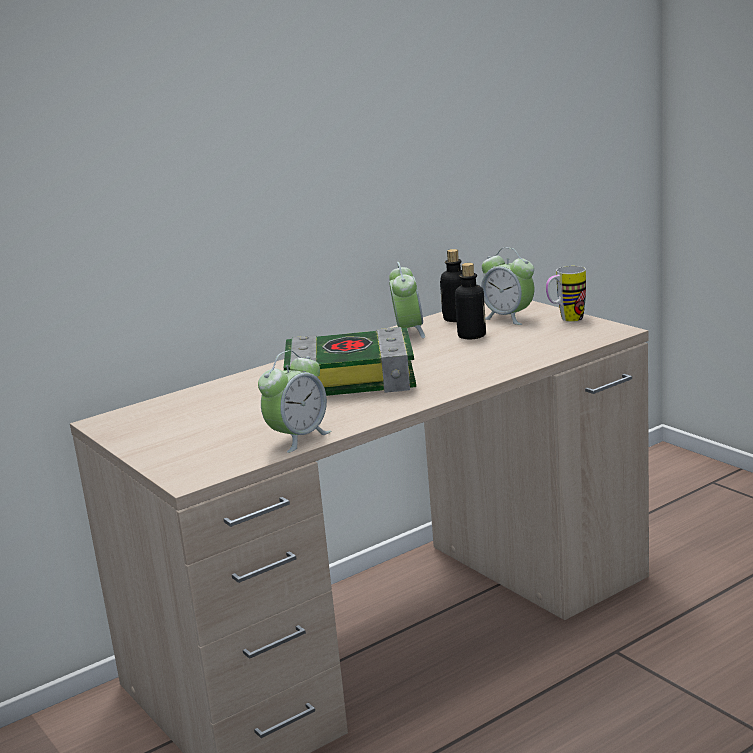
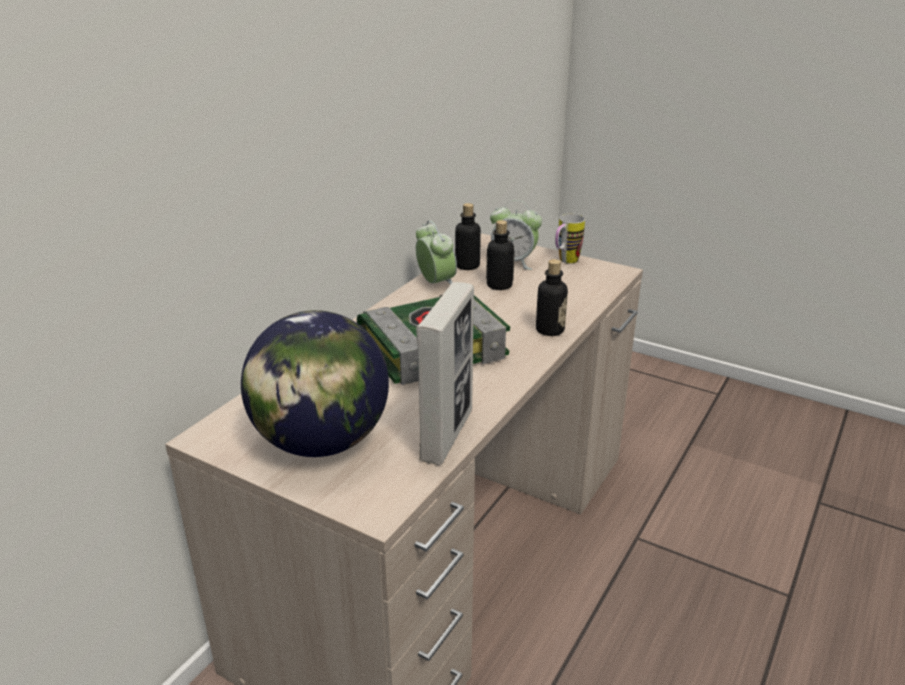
camera: 25 degrees left, 10 degrees up
alarm clock [258,350,331,453] -> picture frame [416,282,474,465]
none -> globe [241,310,389,457]
none -> bottle [536,259,568,336]

